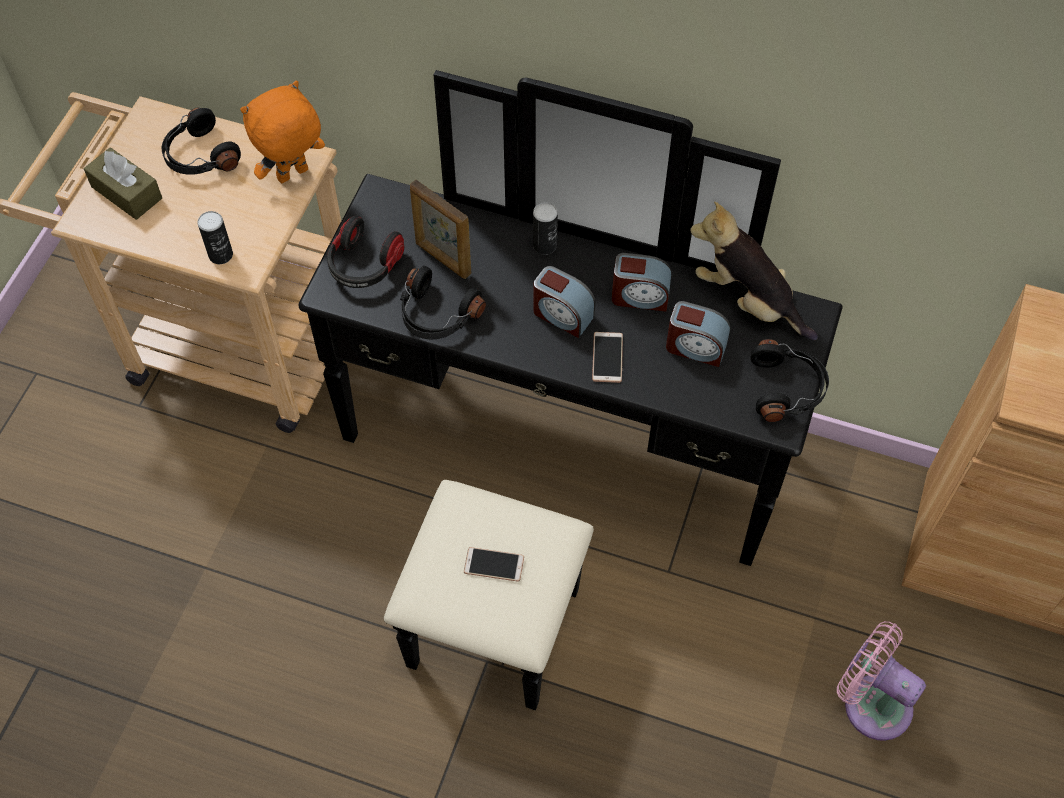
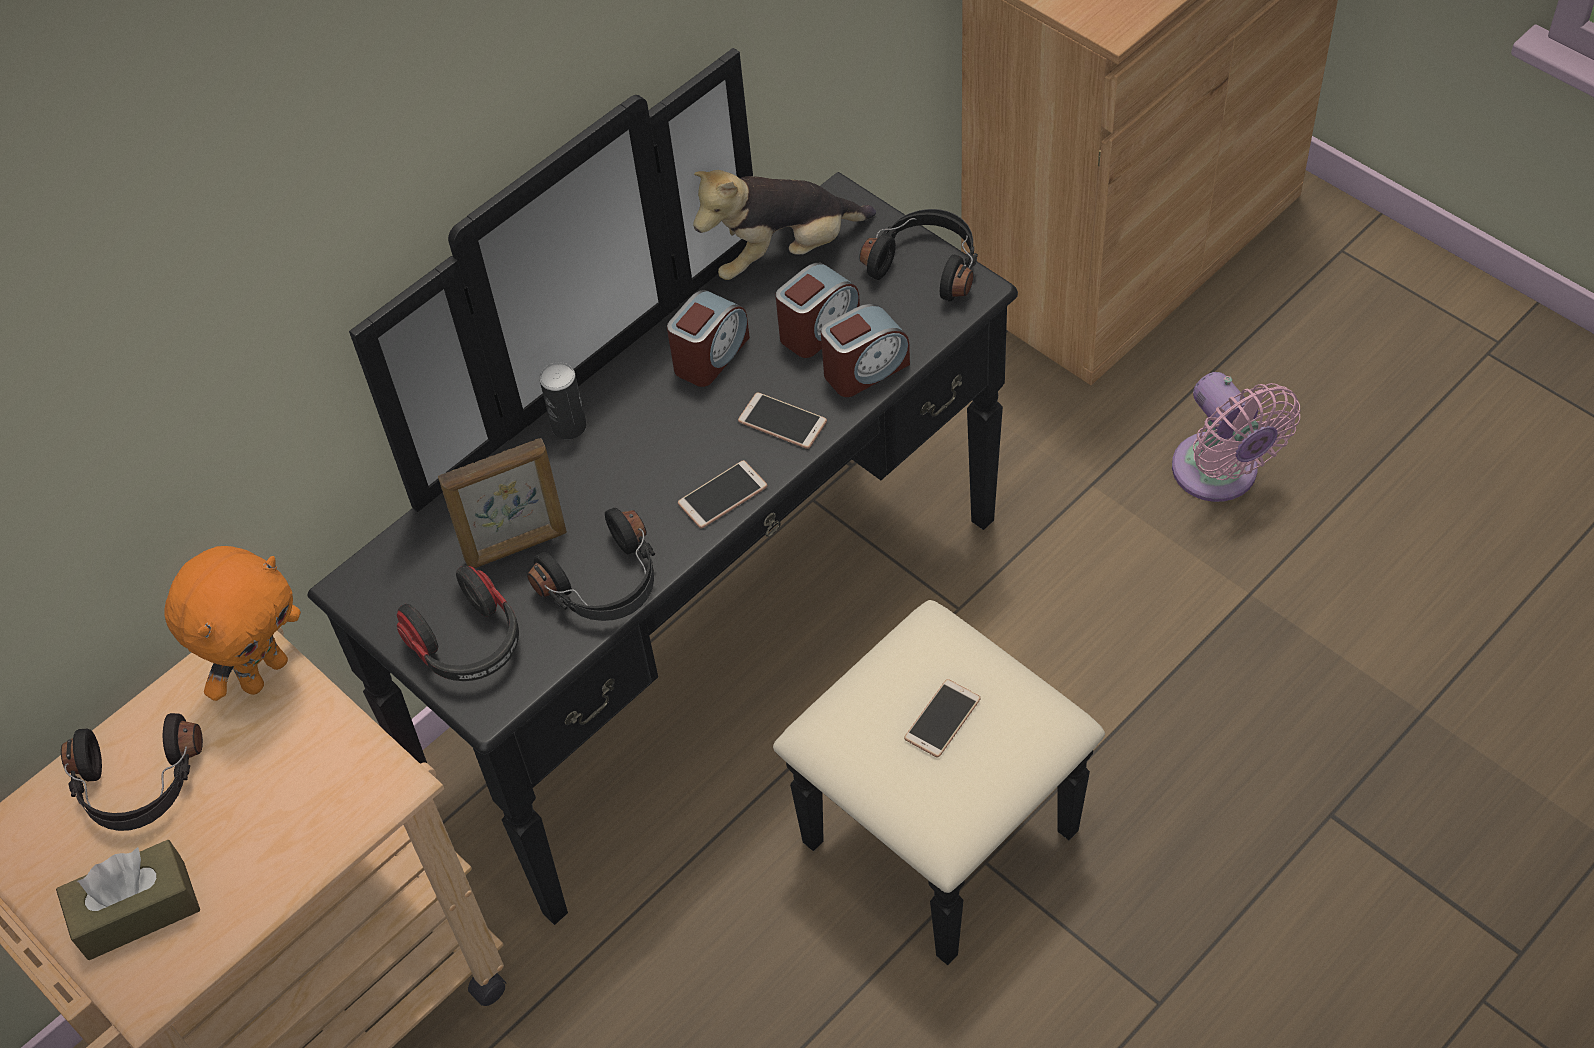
camera: 60 degrees left, 5 degrees down
can [198,211,233,264] -> none
orange plush toy [240,81,325,183] -> orange plush toy turned 135 degrees counterclockwise [164,546,301,701]
alarm clock [534,266,595,338] -> alarm clock moved to [821,304,910,397]
pink fan [837,621,926,741] -> pink fan turned 90 degrees counterclockwise [1172,372,1300,502]
none -> phone [678,460,767,528]

